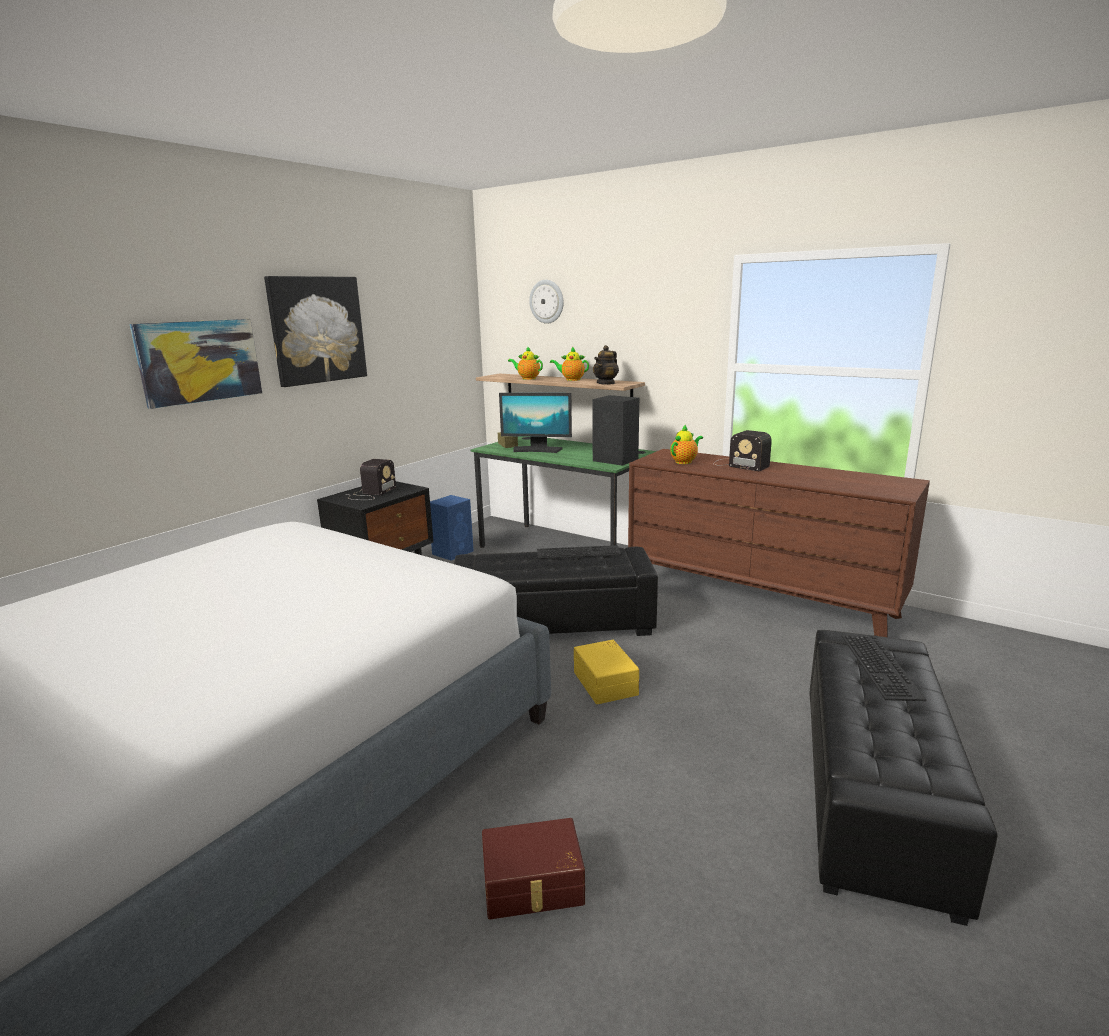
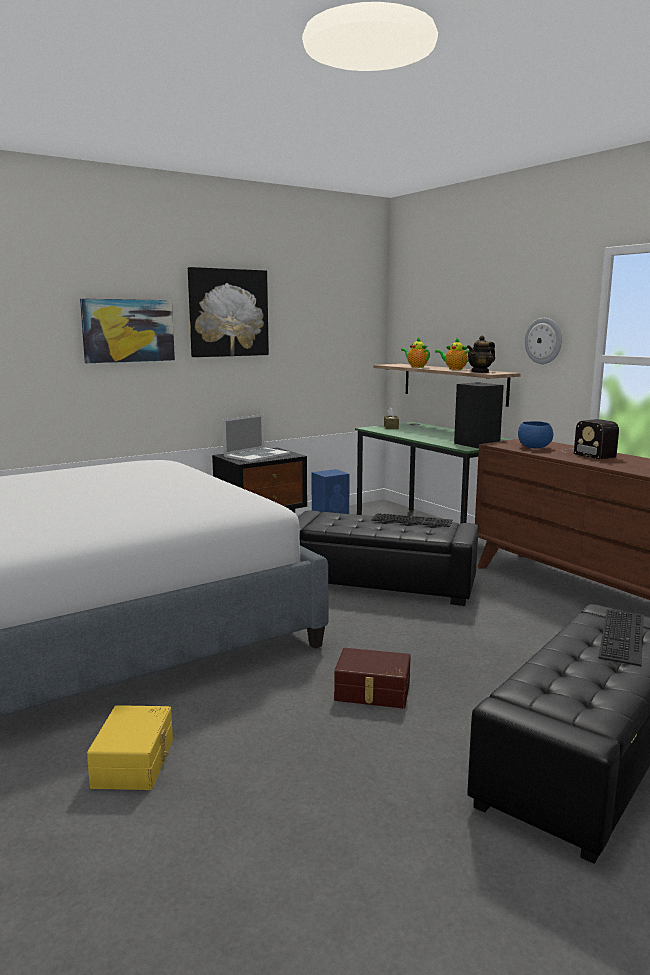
camera: 20 degrees right, 5 degrees down
radio [346,459,396,500] -> laptop [223,414,290,462]
brown storage box [482,818,585,919] -> brown storage box moved to [334,648,411,708]
monitor [499,393,572,453] -> none
wall clock [529,280,564,324] -> wall clock moved to [525,318,562,364]
yellow storage box [574,640,639,704] -> yellow storage box moved to [87,705,173,790]
teapot [670,425,703,464] -> blue bowl [518,421,553,449]

